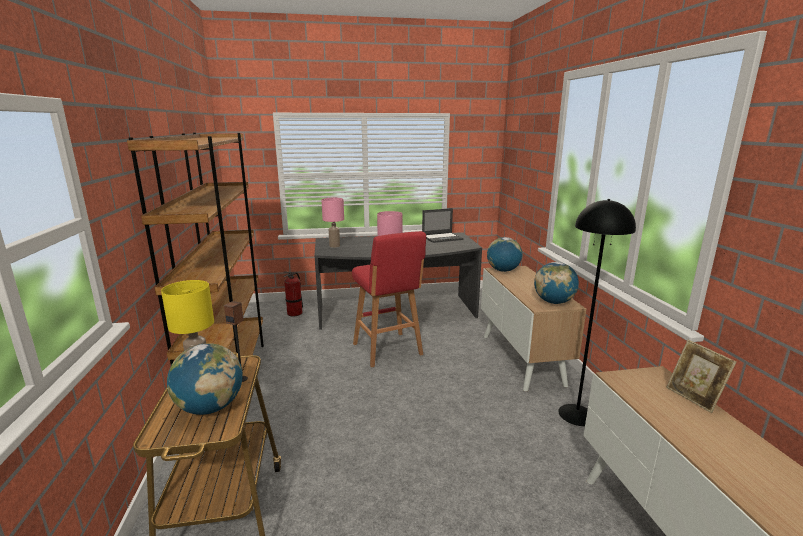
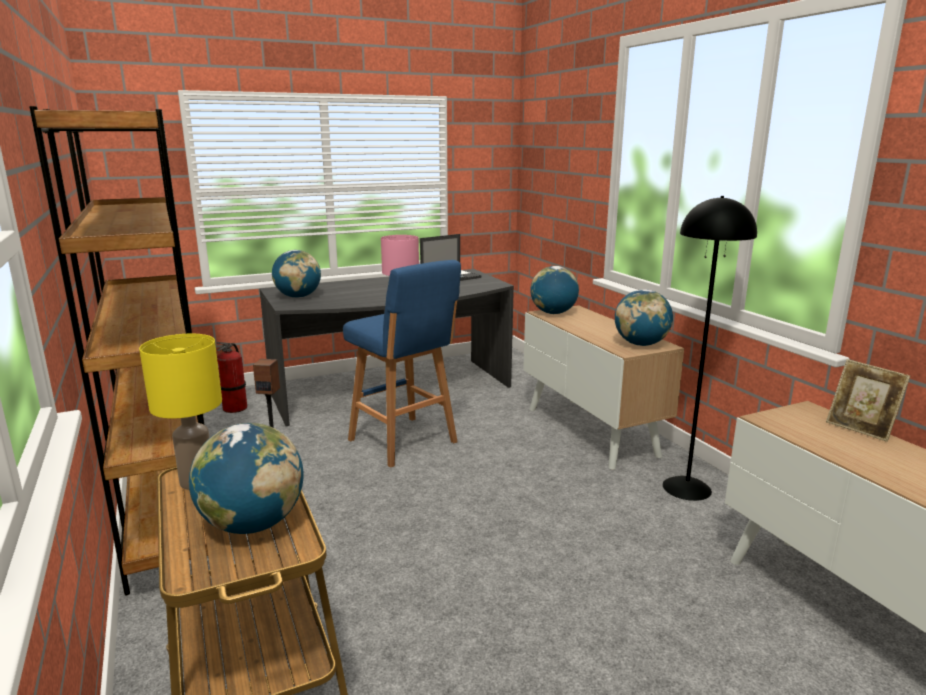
camera: 15 degrees left, 0 degrees up
pink table lamp [321,198,344,248] -> globe [272,250,321,298]
red stool [352,231,426,368] -> blue stool [343,260,461,468]

